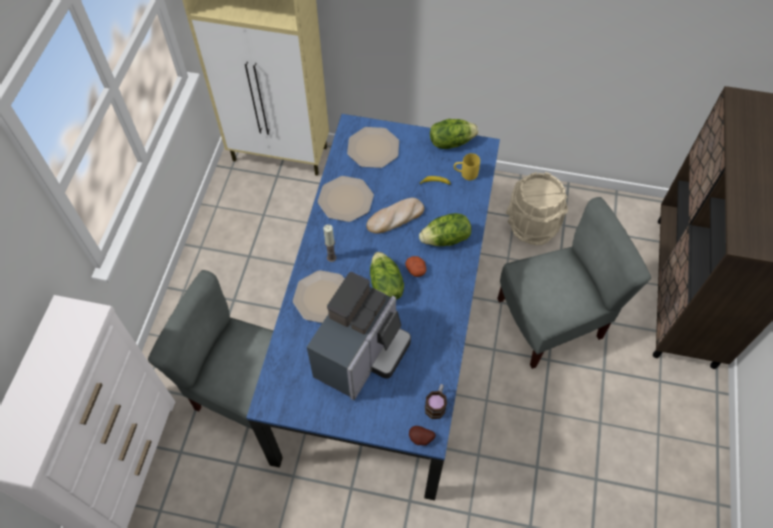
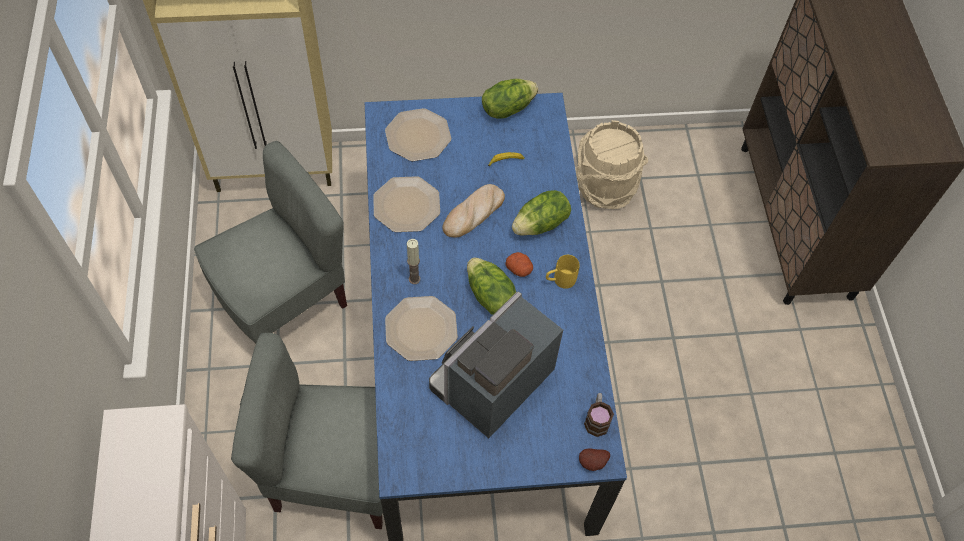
camera: 20 degrees left, 0 degrees up
coffee machine [307,272,411,400] -> coffee machine turned 150 degrees counterclockwise [429,291,563,438]
yellow mug [454,153,480,180] -> yellow mug moved to [546,255,580,289]
grey chair [497,197,651,369] -> grey chair moved to [194,141,347,343]

